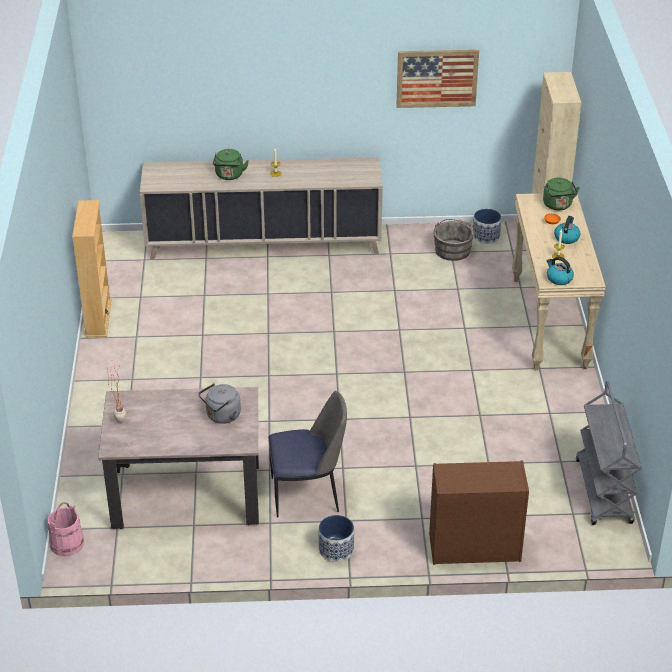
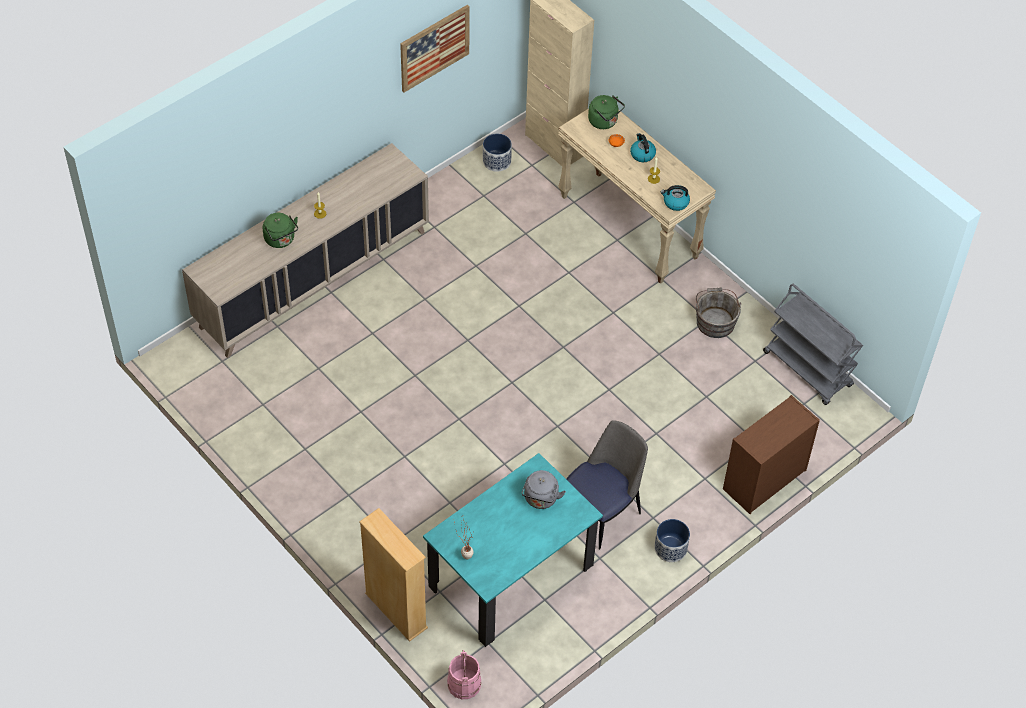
camera: 40 degrees left, 15 degrees up
beige bookcase [72,200,112,338] -> beige bookcase moved to [359,508,428,642]
beige dining table [98,387,259,529] -> turquoise dining table [423,453,603,647]
grey bucket [433,219,477,261] -> grey bucket moved to [695,288,741,338]

